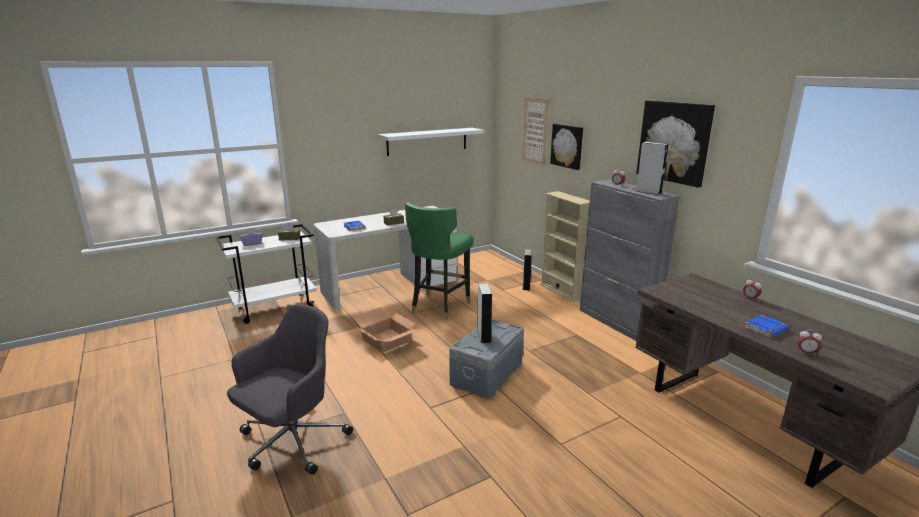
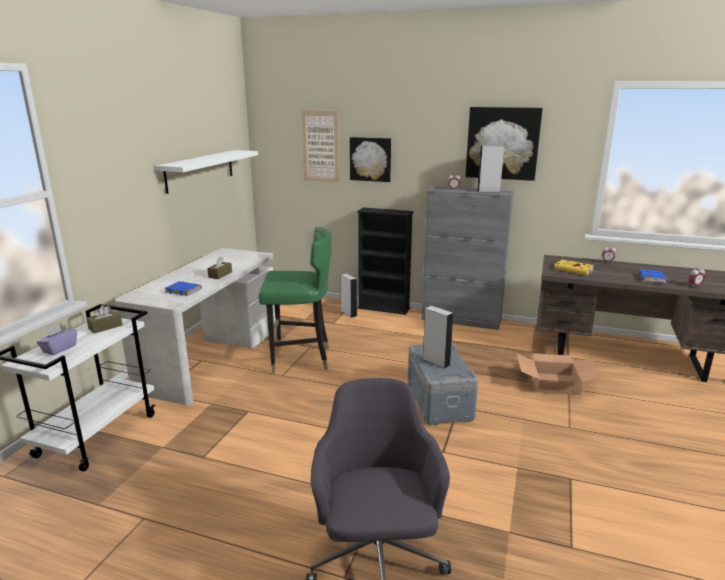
camera: 40 degrees left, 0 degrees up
cardboard box [353,307,418,353] -> cardboard box moved to [516,353,603,395]
green chair [405,202,474,320] -> green chair turned 75 degrees counterclockwise [259,227,332,373]
beige bookcase [540,191,590,302] -> black bookcase [357,207,413,315]
none -> yellow book [554,259,595,276]

